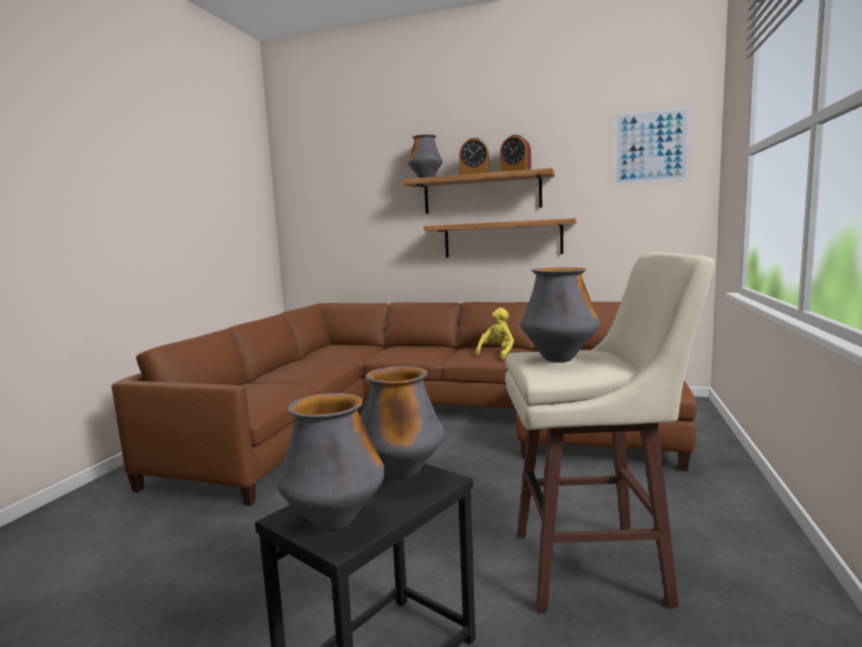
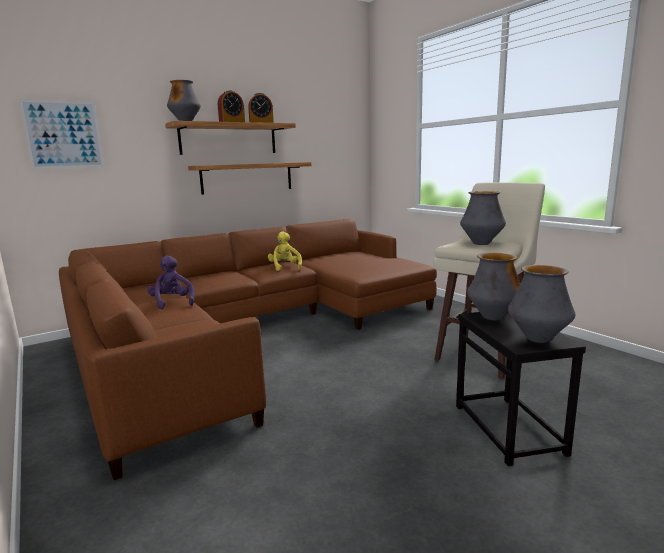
camera: 50 degrees left, 5 degrees up
picture [614,107,690,185] -> picture moved to [19,99,104,169]
none -> purple plush toy [147,256,195,309]

